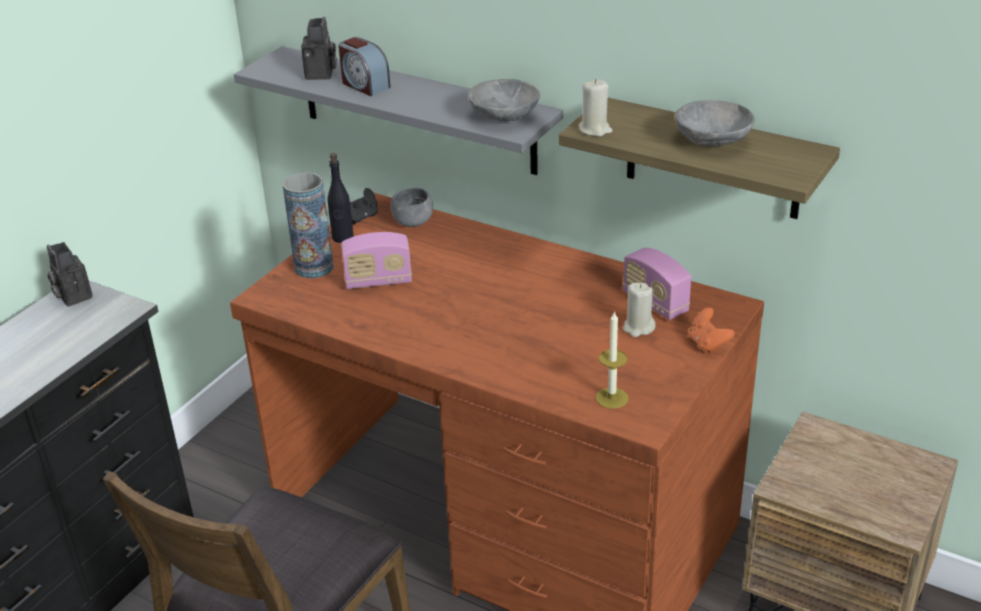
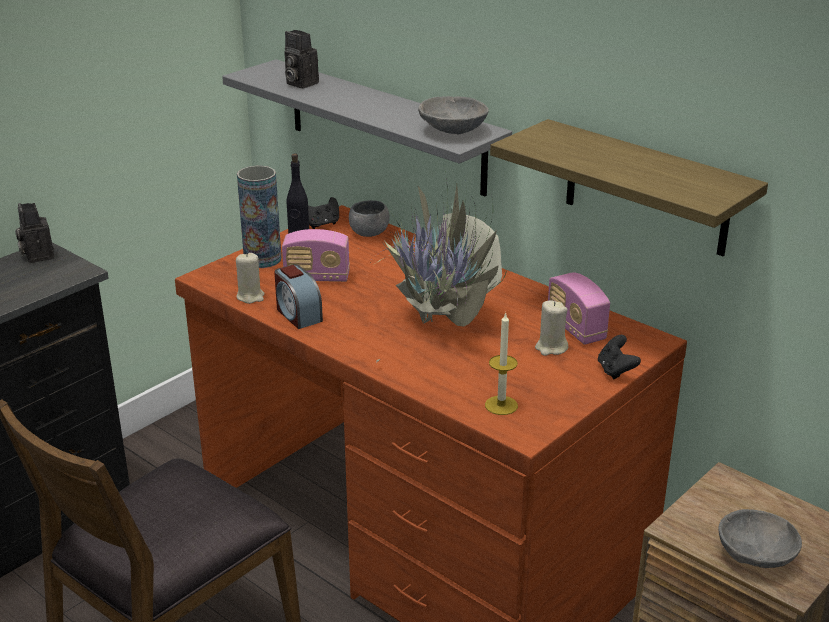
camera: 10 degrees right, 5 degrees down
camera [301,17,337,80] -> camera turned 120 degrees clockwise [284,30,319,89]
alarm clock [338,37,391,96] -> alarm clock moved to [274,265,323,329]
beige candle [579,79,613,137] -> beige candle moved to [236,253,264,304]
grey bowl [675,100,755,146] -> grey bowl moved to [719,509,802,568]
orange game controller [689,308,735,354] -> black game controller [598,335,641,379]
none -> potted plant [348,171,507,363]

